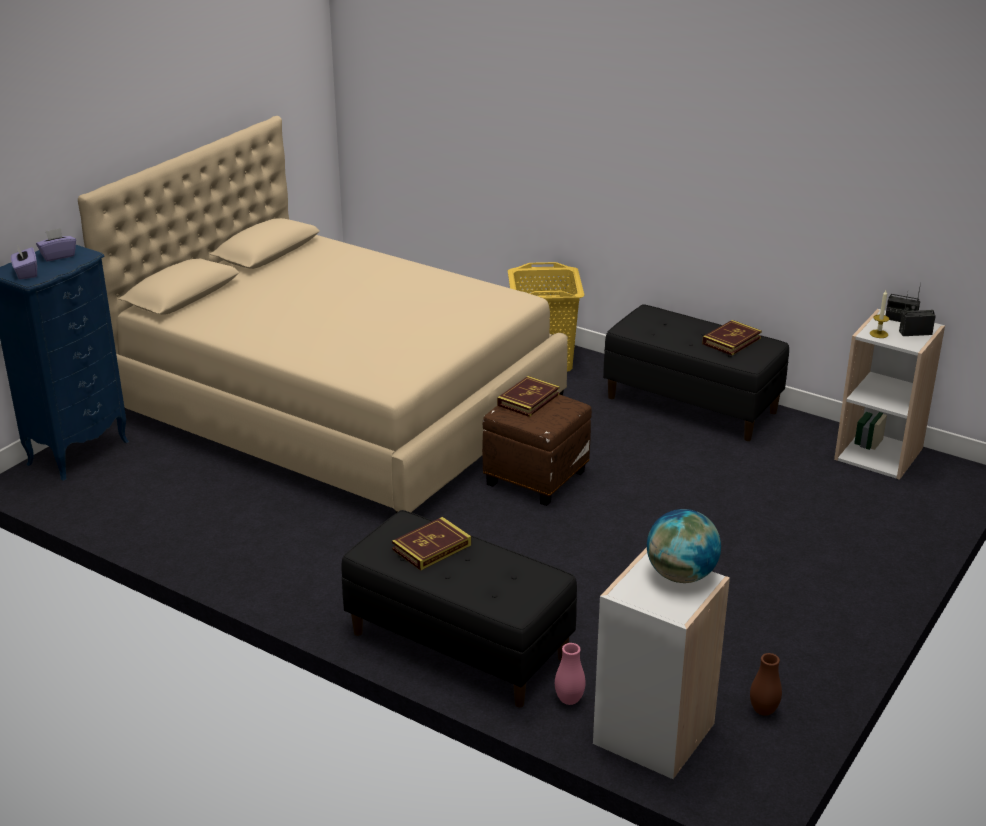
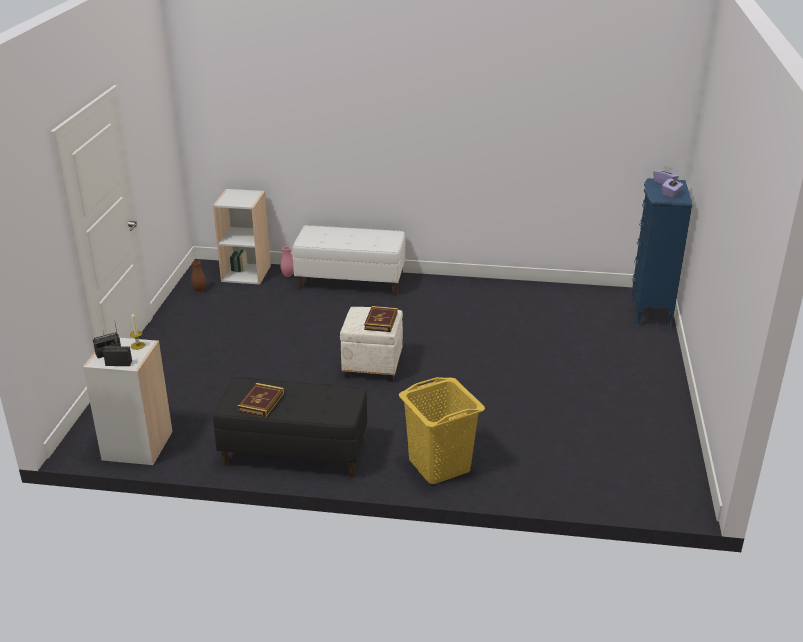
camera: 155 degrees right, 0 degrees up
beige bed [78,116,568,513] -> none
black bench [341,510,577,707] -> white bench [293,225,405,296]
book [392,517,471,571] -> none
brown ottoman [482,395,592,506] -> white ottoman [340,307,403,382]
globe [647,509,721,583] -> none

